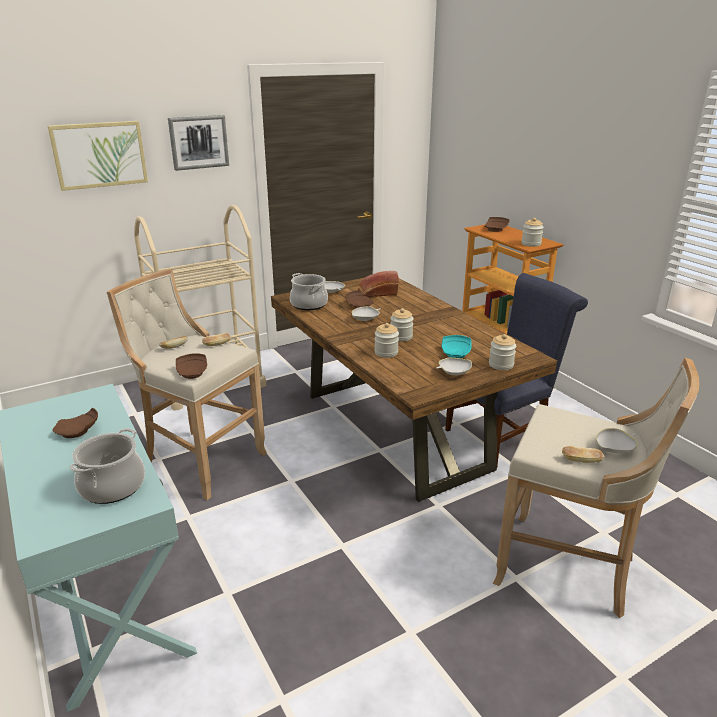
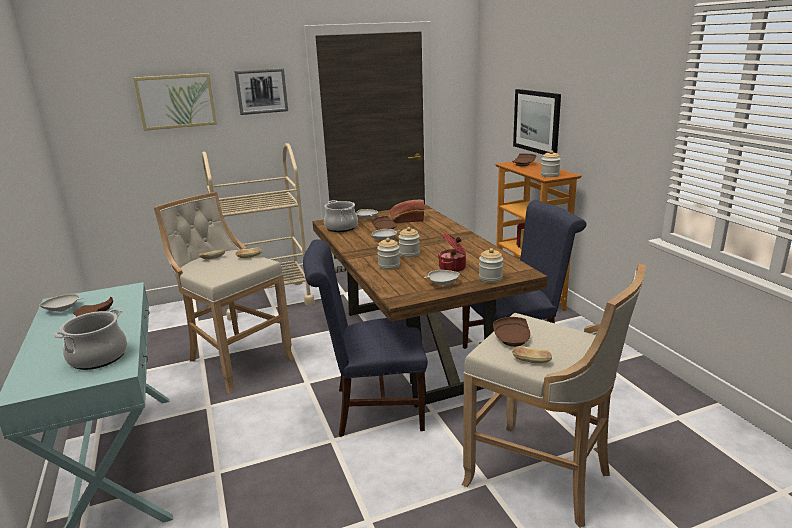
camera: 10 degrees right, 5 degrees down
brown plate [176,353,207,379] -> brown plate moved to [493,317,530,347]
turquoise plate [442,335,472,358] -> cooking pot [438,233,466,272]
white bowl [596,428,638,453] -> white bowl moved to [40,294,83,312]
none -> blue chair [303,239,428,437]
none -> picture [513,89,561,155]

